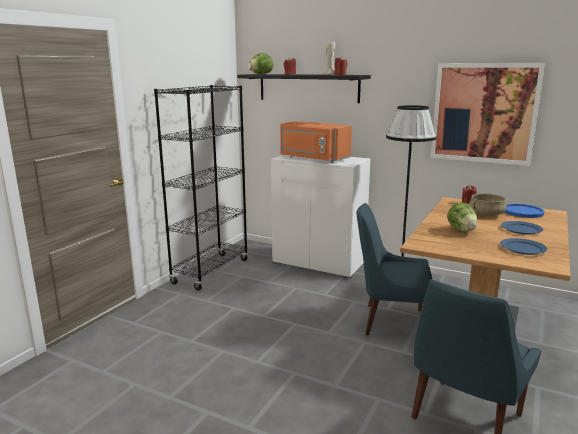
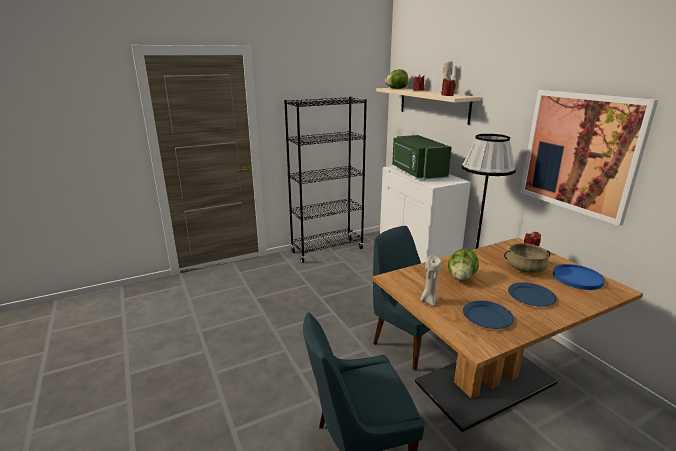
camera: 35 degrees right, 5 degrees up
black shelf [237,74,371,103] -> beige shelf [376,88,481,125]
orange microwave [280,121,352,163] -> green microwave [392,135,452,180]
none -> beige candle [420,255,441,306]

